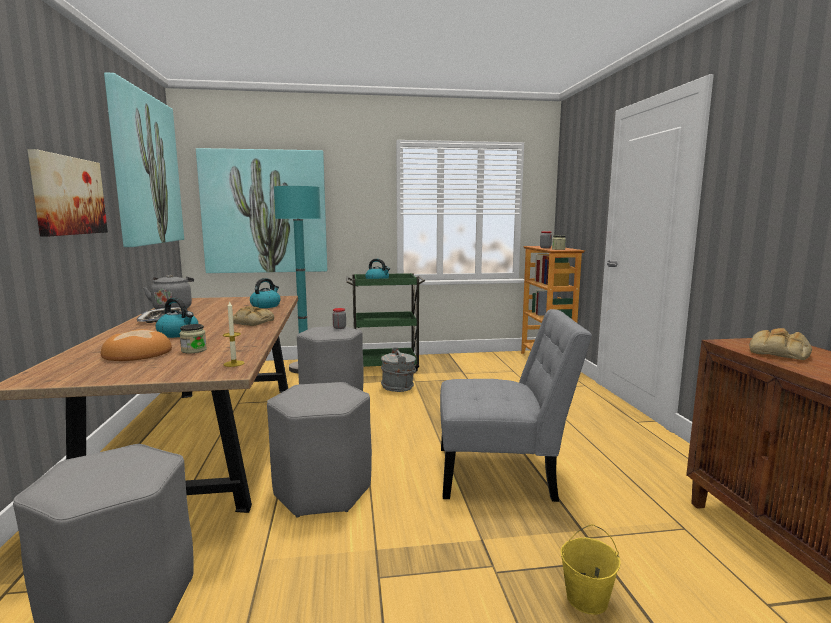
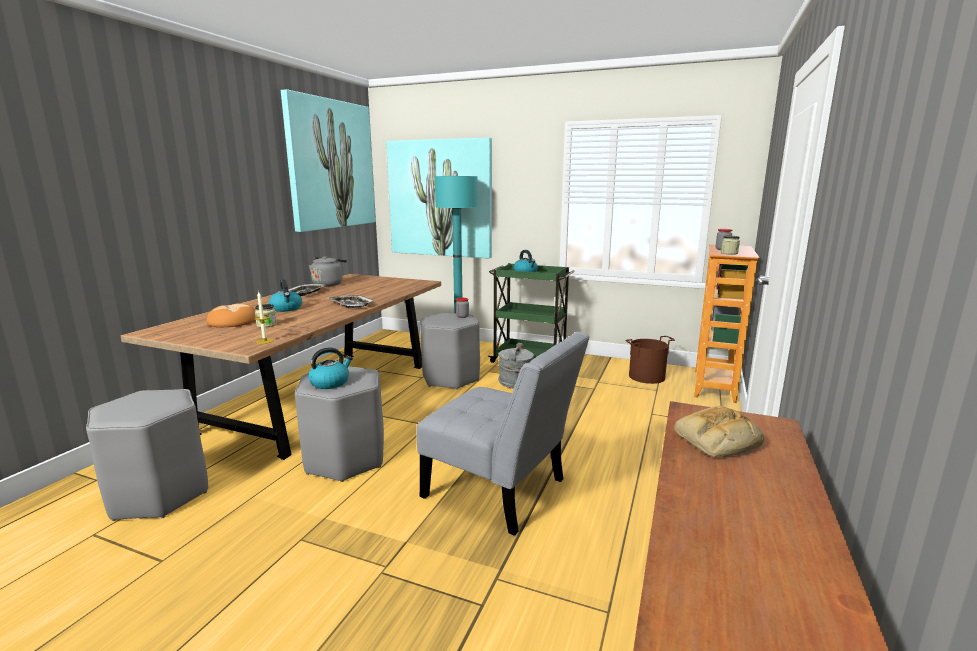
camera: 30 degrees right, 5 degrees up
picture [27,149,108,237] -> none
bread [233,306,274,326] -> tray [328,295,375,308]
kettle [250,278,281,308] -> kettle moved to [308,347,353,389]
yellow bucket [561,524,620,615] -> none
none -> brown bucket [625,336,675,384]

